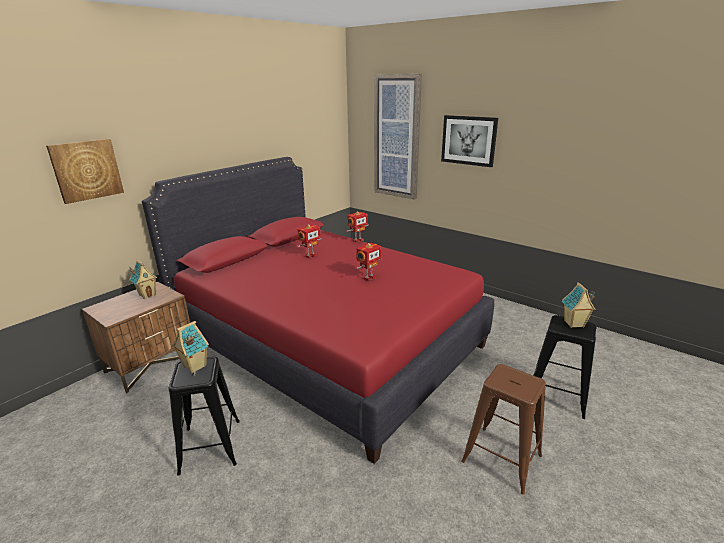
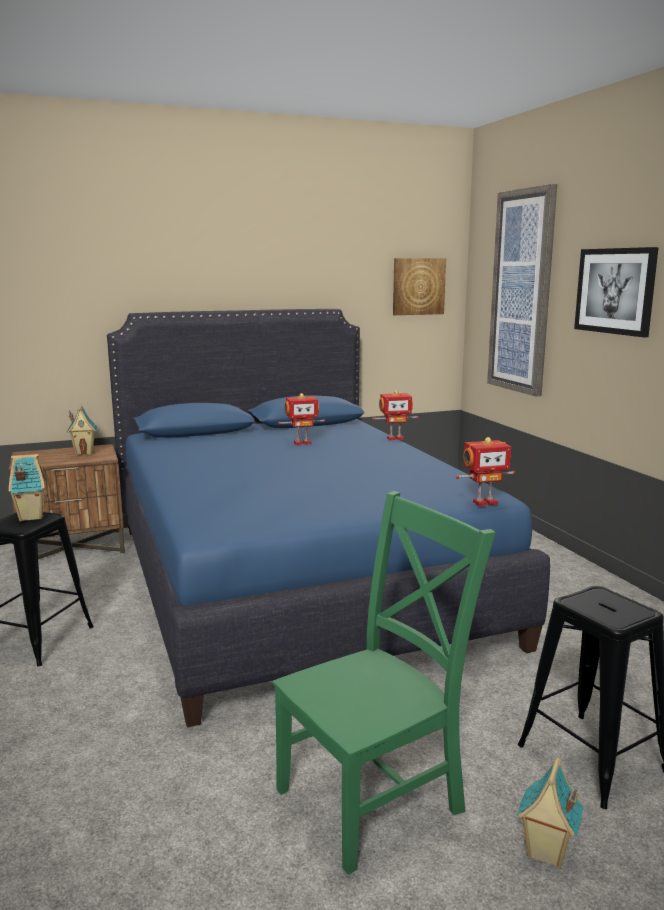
camera: 30 degrees right, 10 degrees down
picture [46,139,124,204] -> picture moved to [393,258,446,315]
red bed [142,157,494,464] -> blue bed [107,309,550,727]
toy robot [356,243,382,281] -> toy robot moved to [456,437,515,506]
brown stool [461,364,546,495] -> green chair [272,491,496,875]
toy house [562,282,596,328] -> toy house moved to [517,757,584,869]

